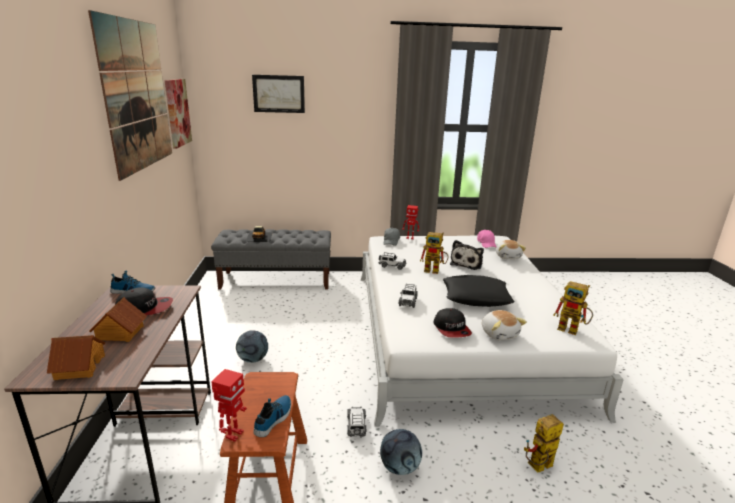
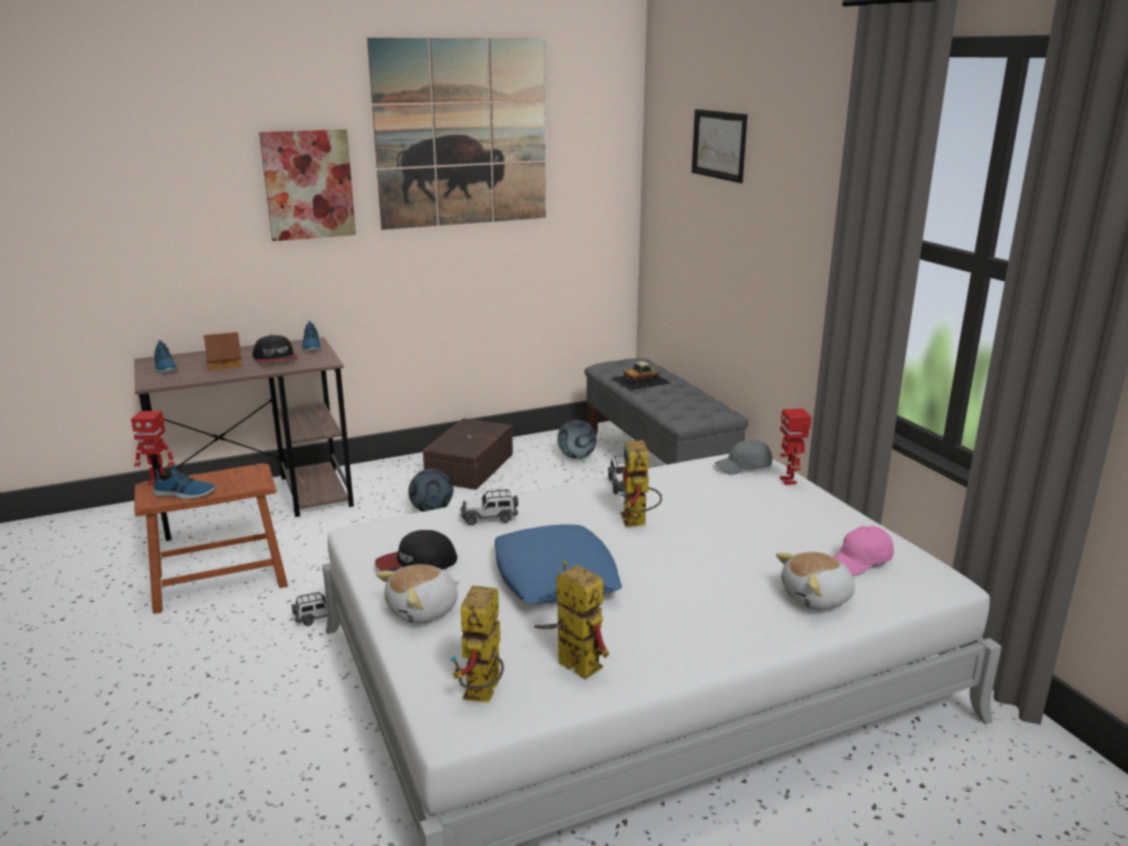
camera: 70 degrees right, 0 degrees up
toy house [47,335,105,380] -> shoe [154,340,178,373]
picture [165,79,192,149] -> picture moved to [259,129,356,241]
football [380,429,422,475] -> football moved to [557,420,596,459]
black pillow [443,275,514,307] -> blue pillow [495,524,622,604]
plush toy [450,240,484,270] -> none
toy robot [524,414,564,473] -> toy robot moved to [534,561,610,680]
none -> brown storage box [423,418,513,490]

